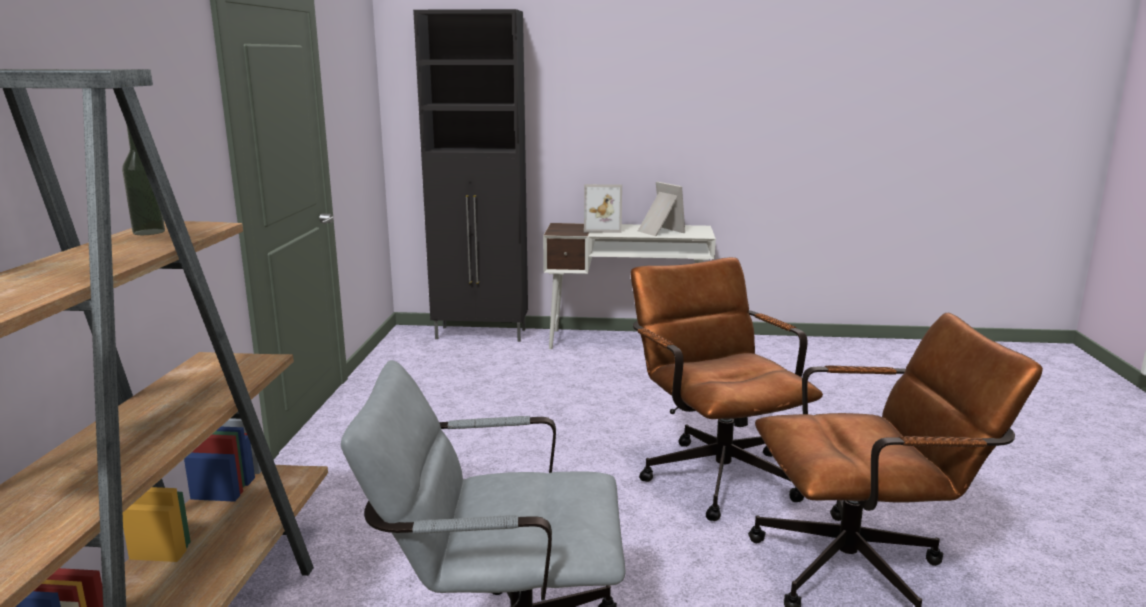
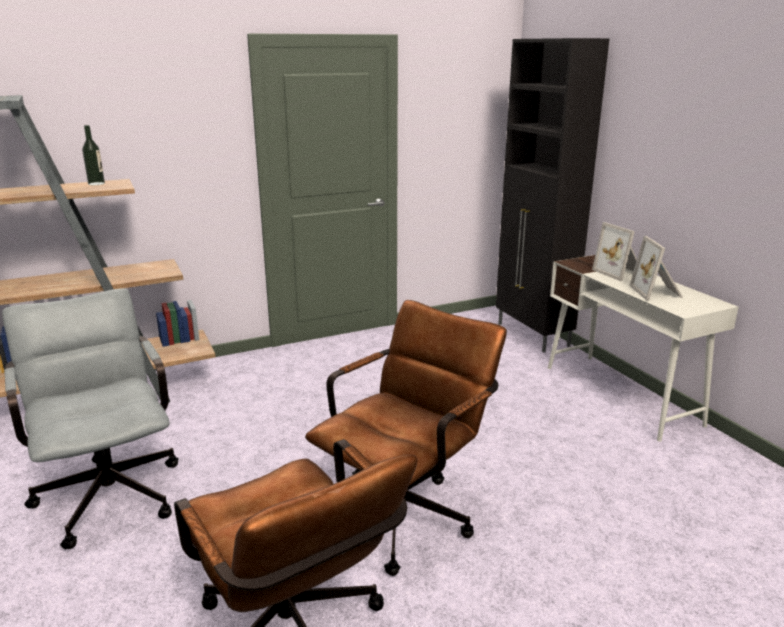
camera: 60 degrees right, 5 degrees up
picture frame [638,182,685,236] -> picture frame turned 150 degrees clockwise [629,236,683,300]

